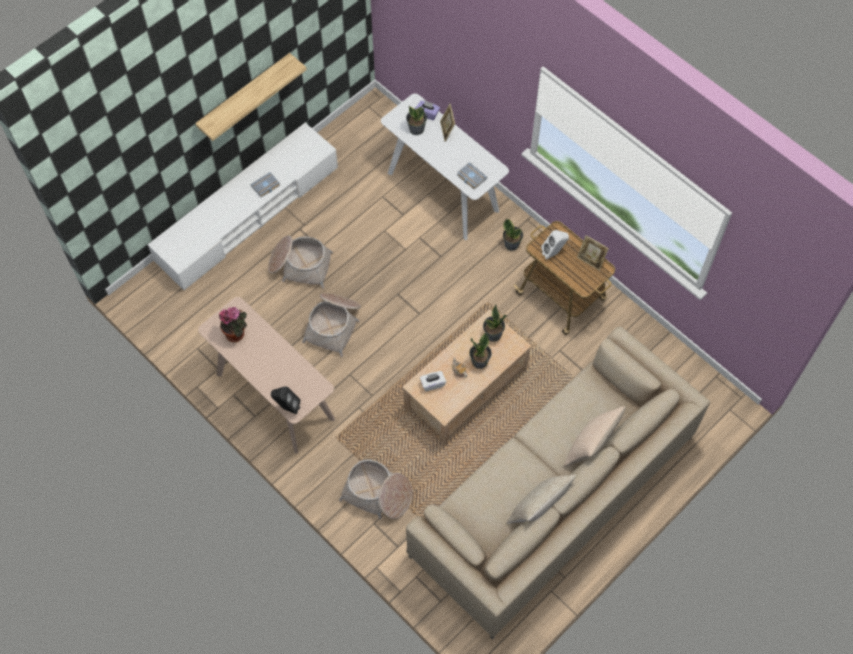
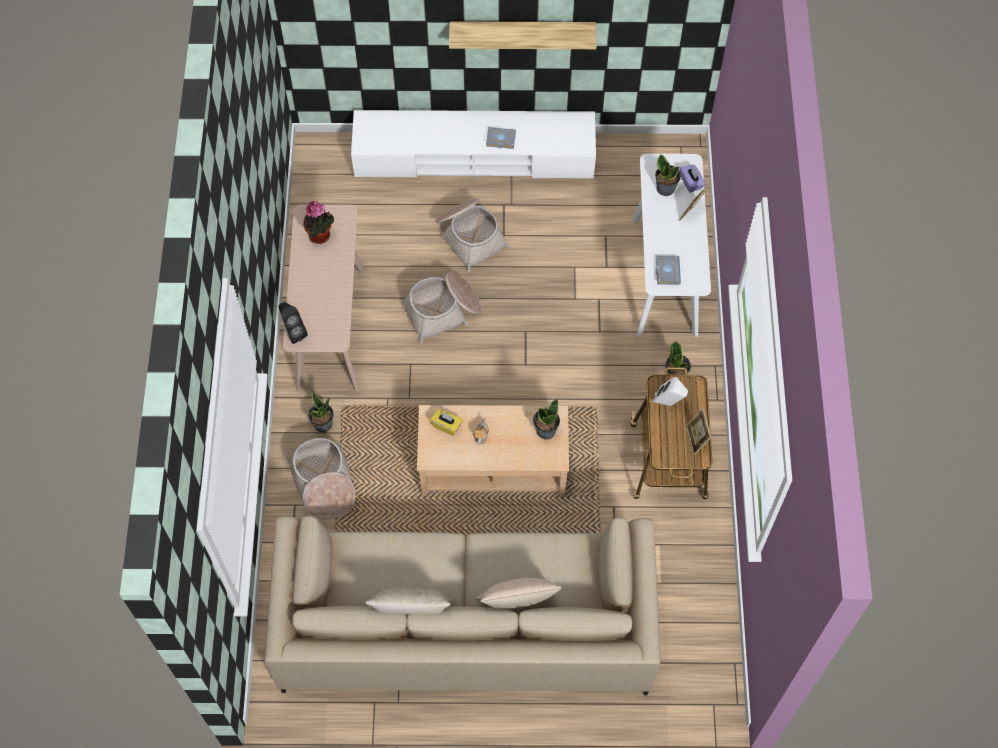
camera: 45 degrees right, 0 degrees up
white tissue box [420,371,446,391] -> yellow tissue box [430,409,462,436]
potted plant [469,333,492,369] -> potted plant moved to [308,391,334,432]

